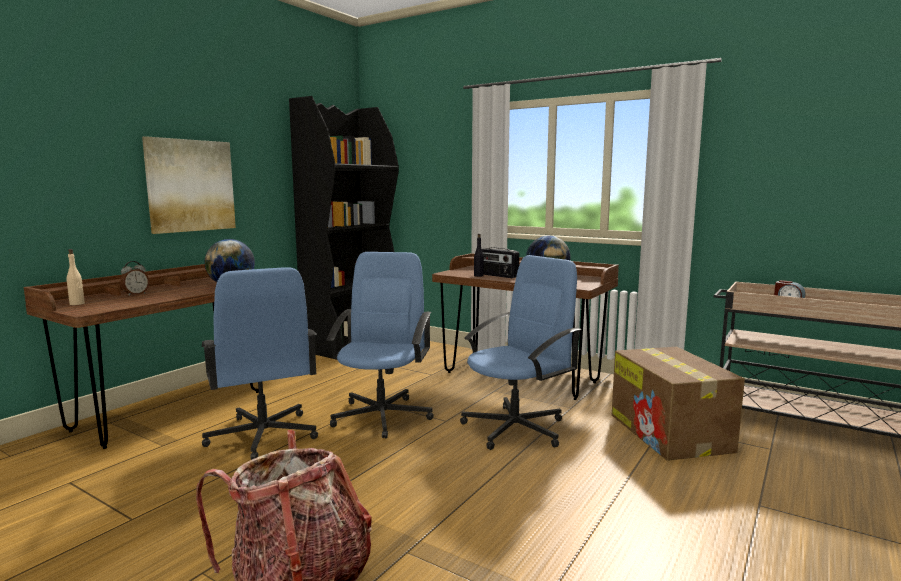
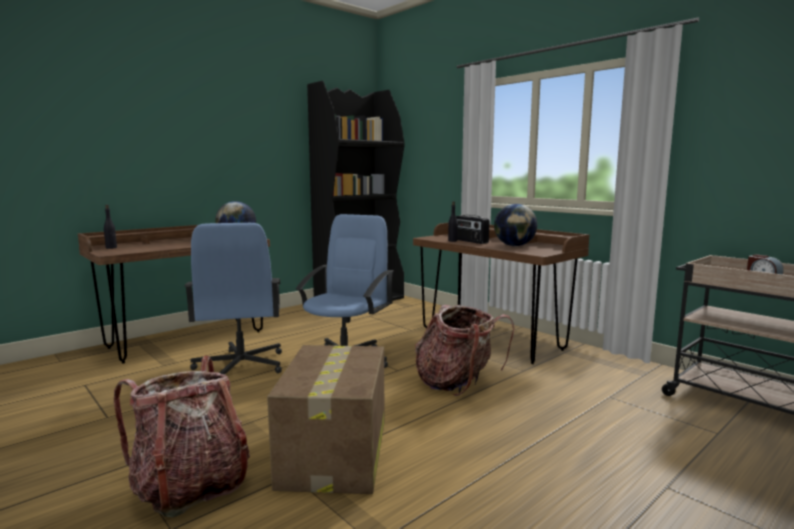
camera: 15 degrees right, 0 degrees up
beige bottle [66,249,85,305] -> black bottle [104,205,117,249]
alarm clock [120,261,149,296] -> none
picture [142,136,236,234] -> none
blue office chair [460,255,582,450] -> backpack [415,305,514,396]
cardboard box [612,347,745,461] -> cardboard box moved to [267,345,385,494]

